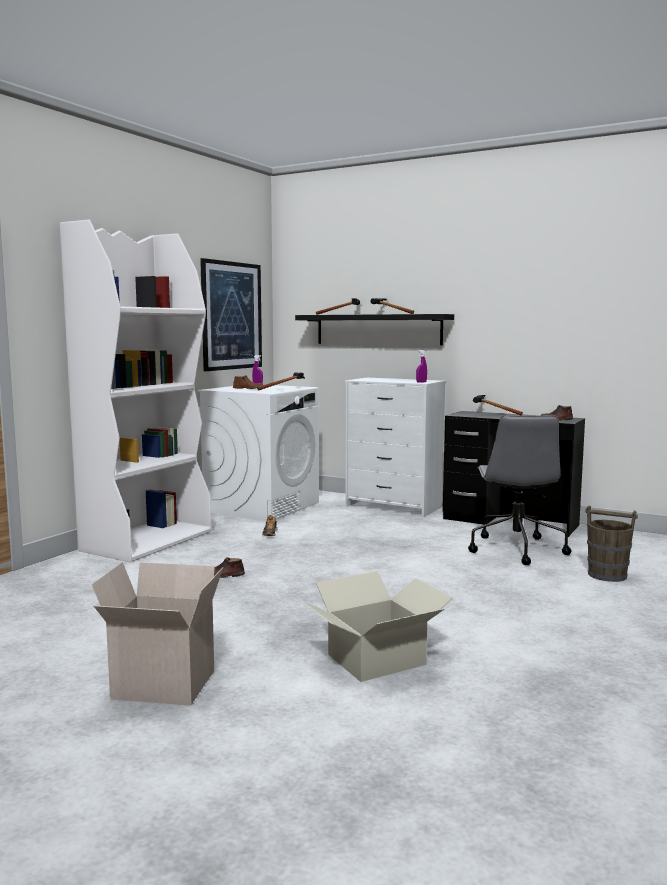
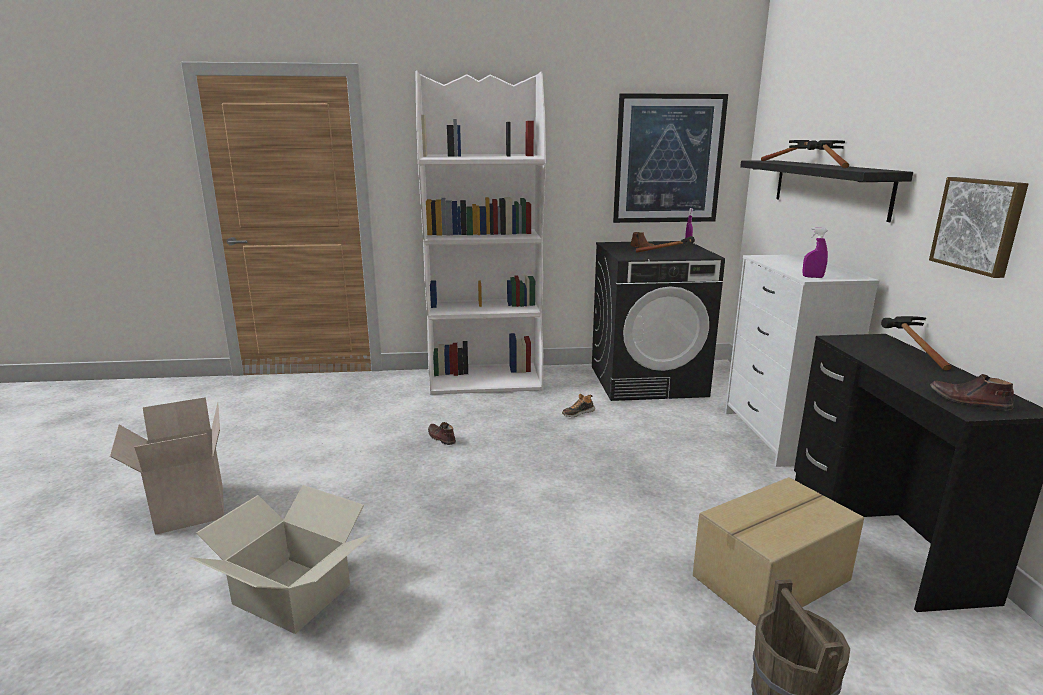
camera: 55 degrees right, 10 degrees up
white washing machine [198,385,319,521] -> black washing machine [592,241,725,401]
grey office chair [468,415,571,565] -> cardboard box [693,477,864,626]
none -> picture [929,177,1028,278]

